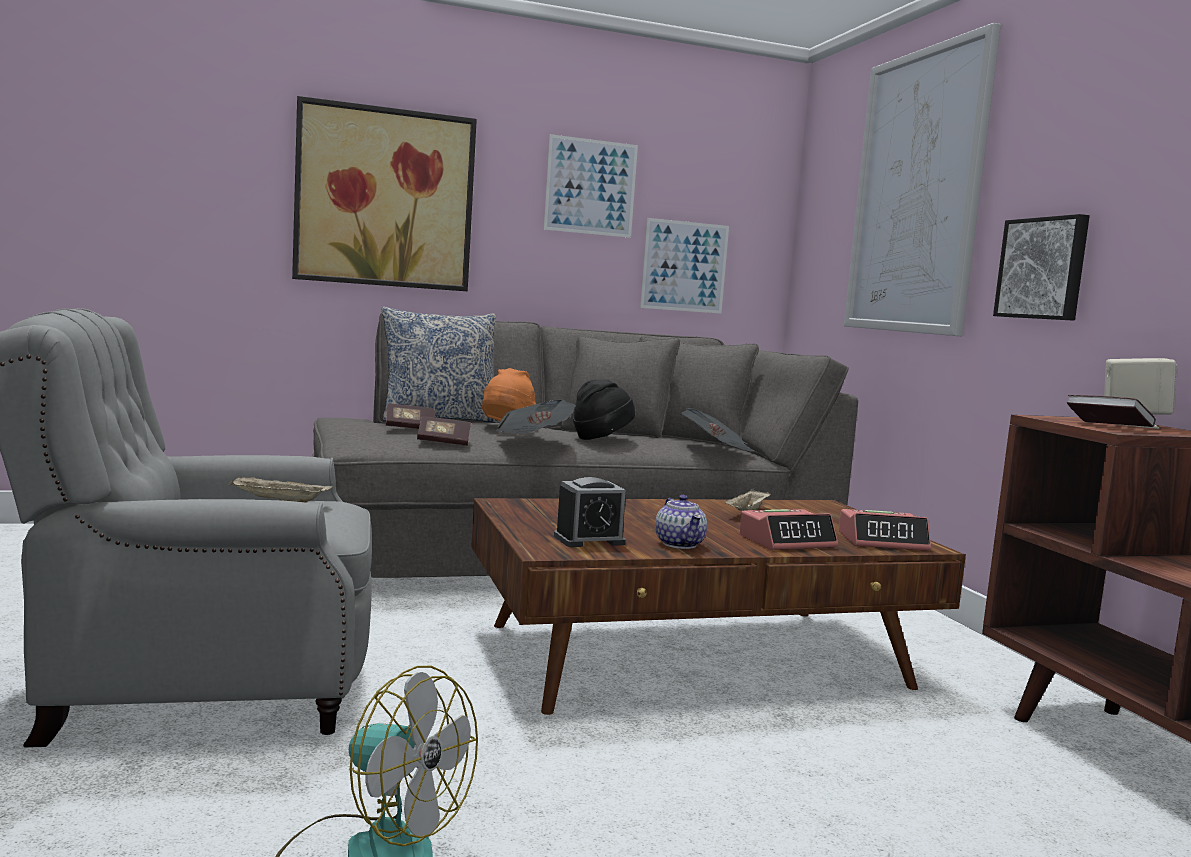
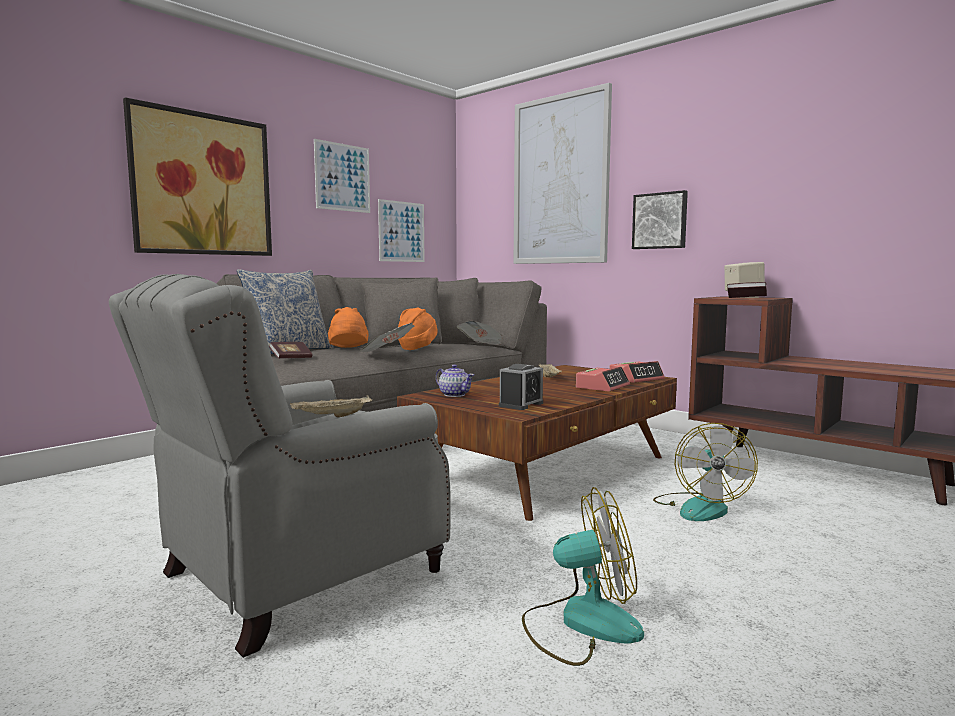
camera: 30 degrees left, 0 degrees up
book [417,416,471,446] -> none
black hat [573,379,635,440] -> orange hat [398,308,438,350]
teapot [655,495,707,549] -> teapot moved to [436,364,474,397]
none -> fan [653,423,758,521]

